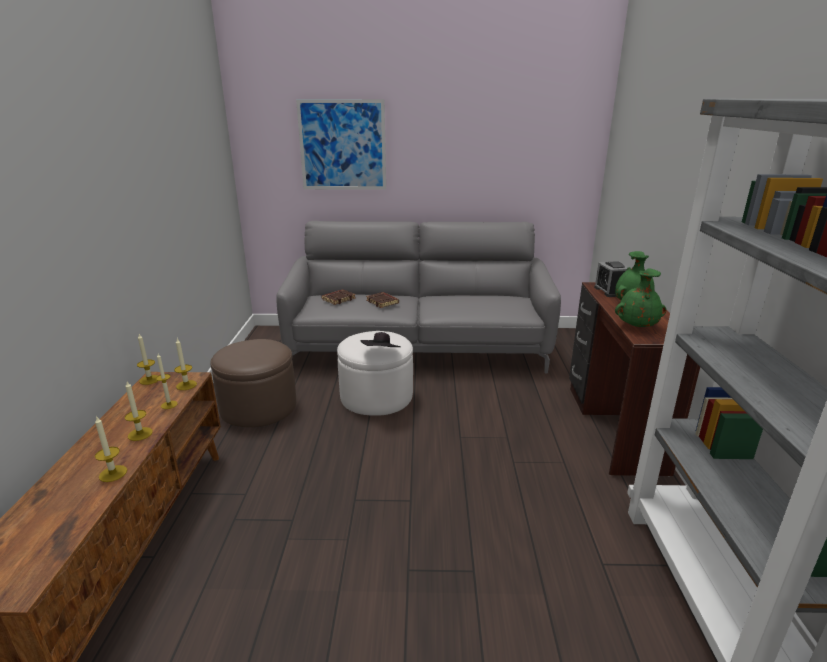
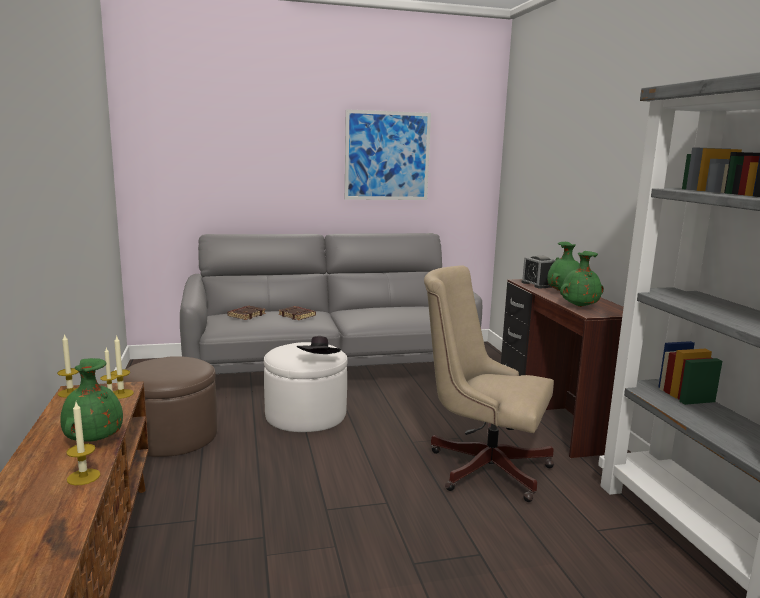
camera: 15 degrees left, 10 degrees down
candle [125,381,153,441] -> green vase [60,358,123,442]
picture [296,99,386,190] -> picture moved to [345,109,431,200]
none -> beige office chair [424,265,554,502]

